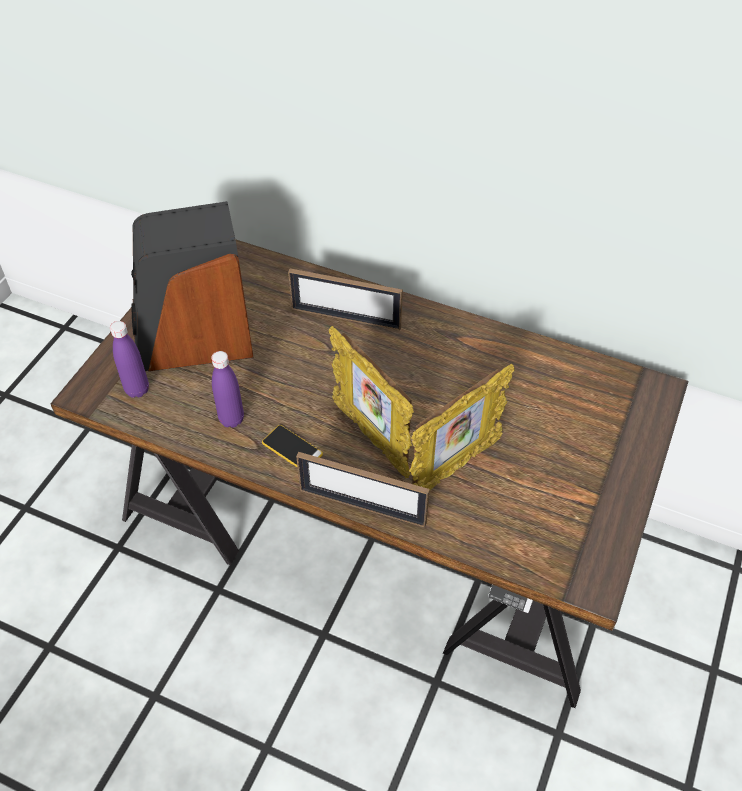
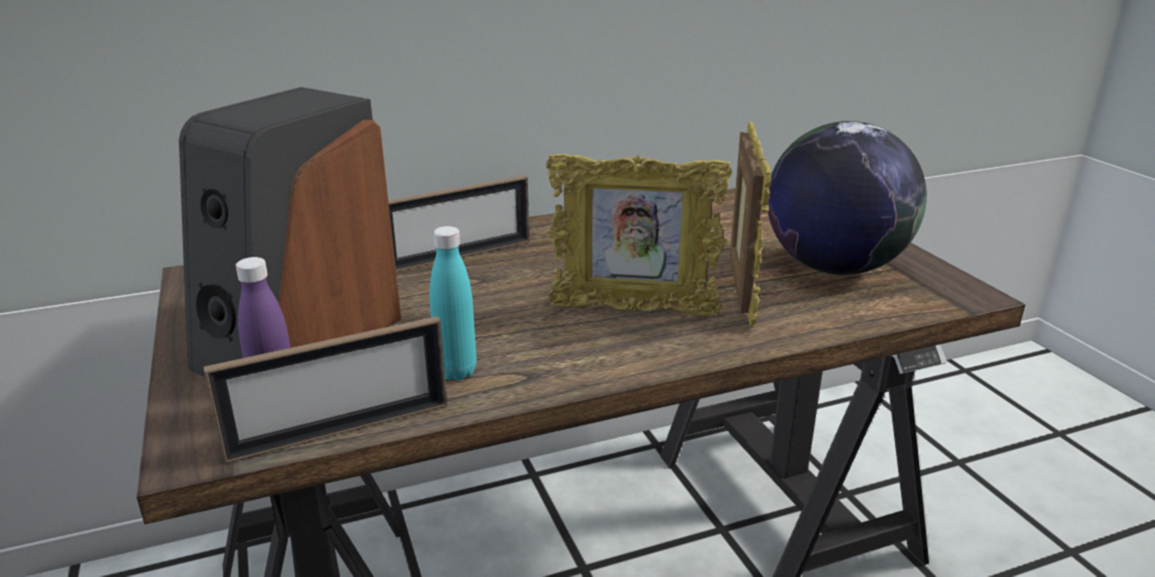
camera: 45 degrees left, 25 degrees down
purple bottle [211,351,244,428] -> turquoise bottle [430,226,476,381]
phone [262,425,323,468] -> none
picture frame [296,452,430,527] -> picture frame moved to [203,316,447,463]
none -> globe [768,121,927,275]

